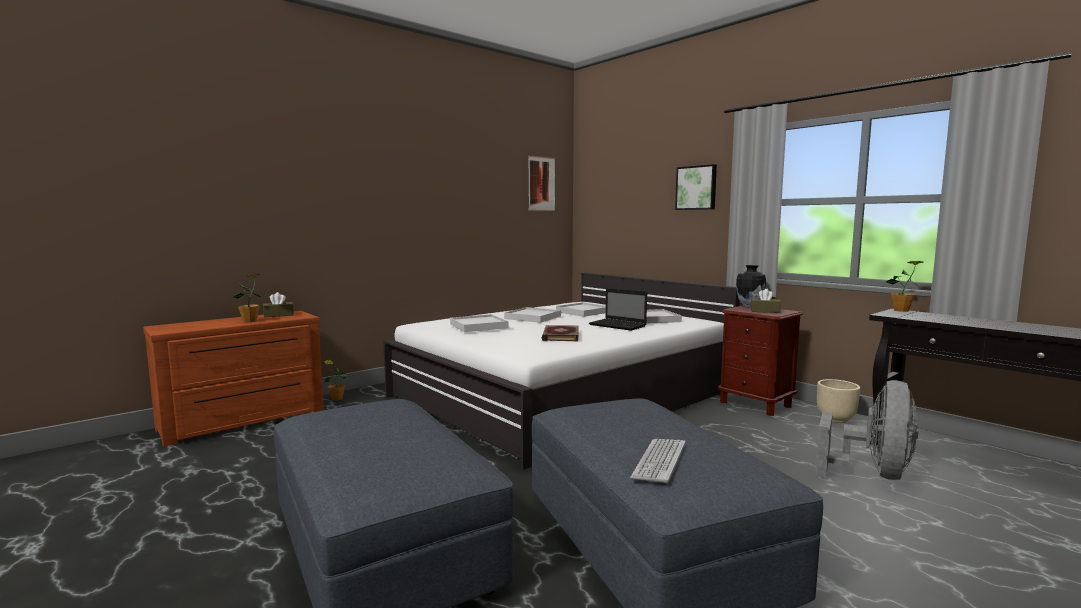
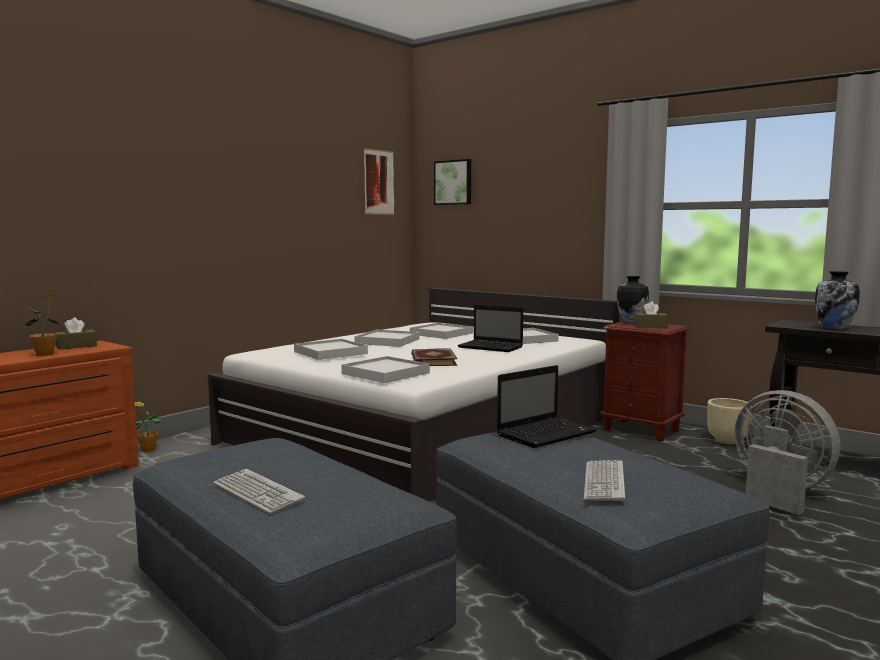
camera: 10 degrees left, 0 degrees up
picture [675,164,717,210] -> picture moved to [434,159,471,205]
grey fan [815,380,919,480] -> grey fan turned 60 degrees counterclockwise [734,390,840,515]
potted plant [886,261,923,312] -> none
none -> keyboard [214,469,305,514]
none -> white tray [341,356,430,383]
none -> laptop [497,365,597,448]
none -> vase [815,271,860,330]

